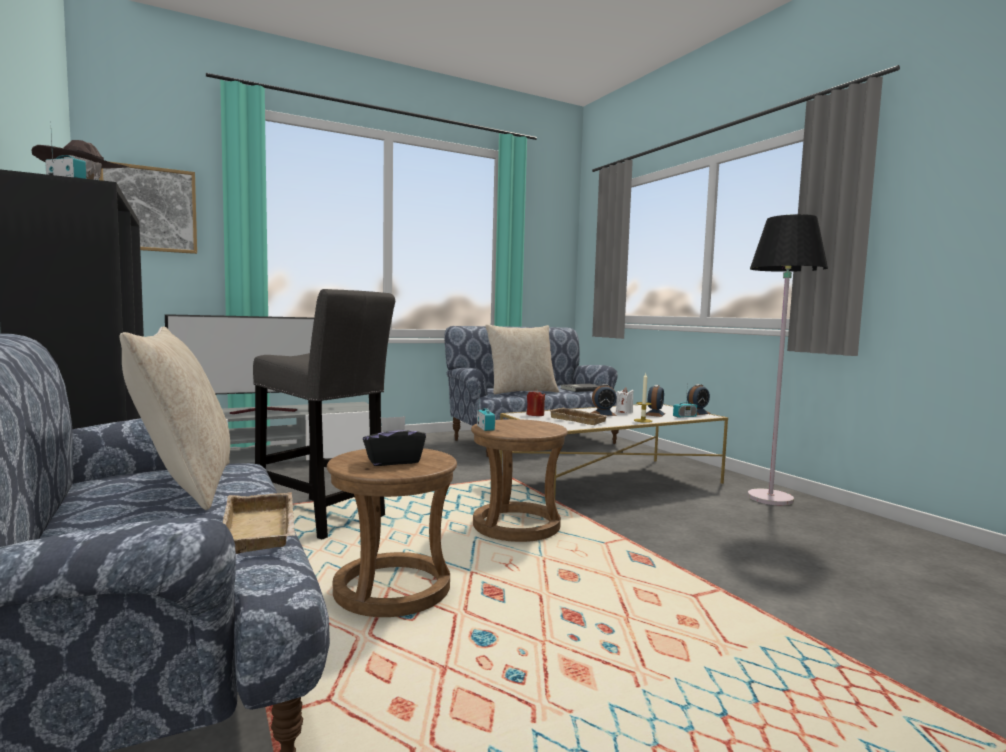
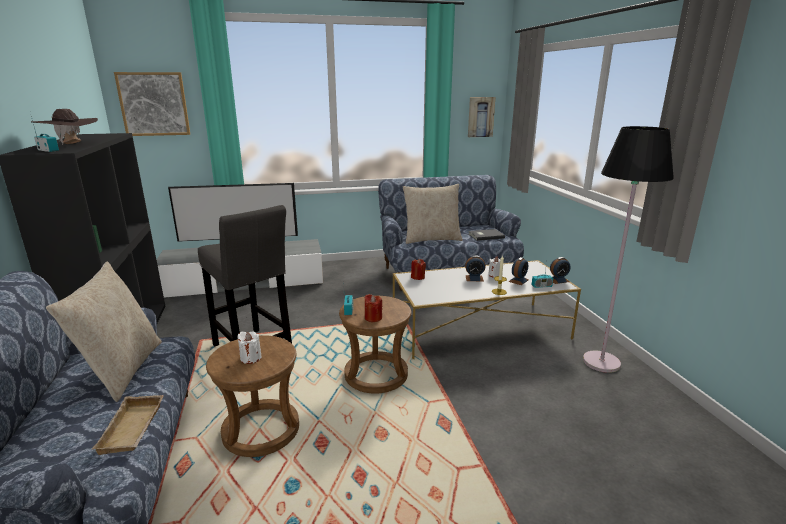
camera: 15 degrees right, 15 degrees up
black tissue box [363,416,426,466] -> white candle [237,331,262,364]
beige tray [548,408,607,425] -> none
none -> red candle [365,294,382,322]
none -> picture [468,97,495,137]

